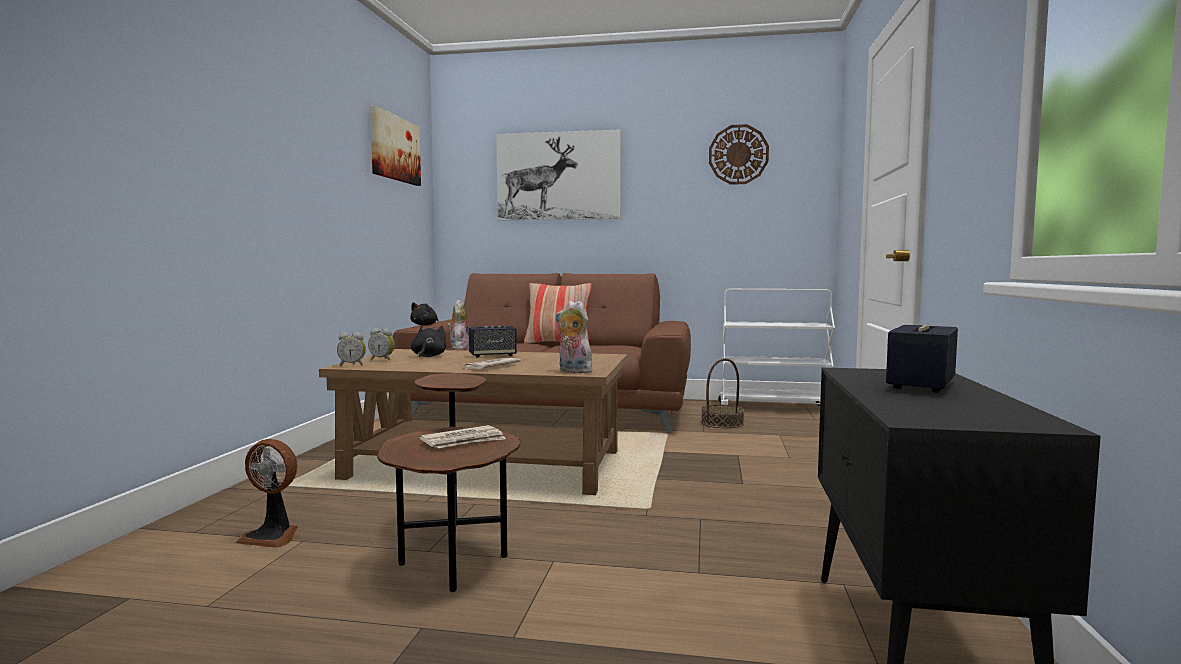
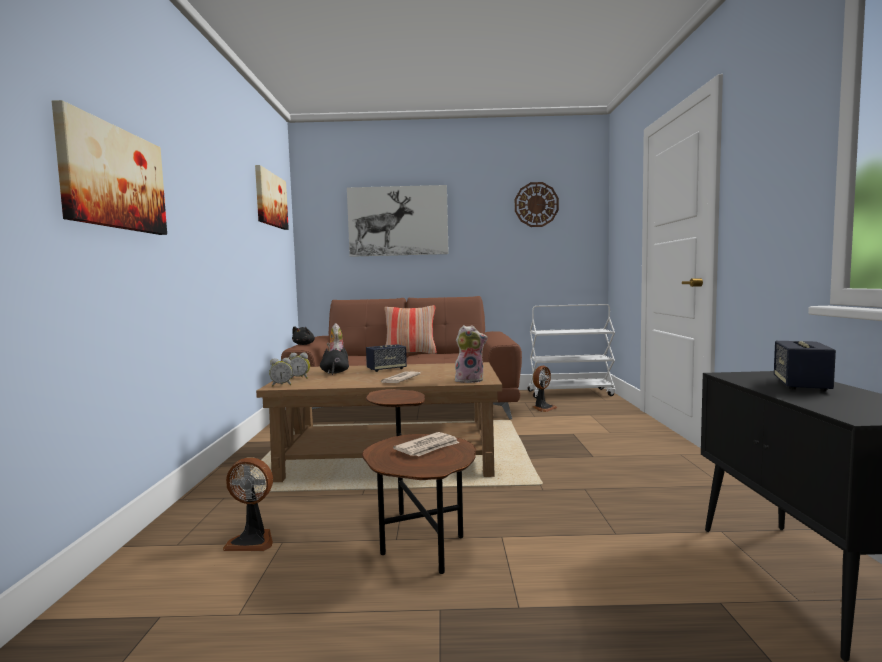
camera: 10 degrees left, 0 degrees up
plush toy [556,301,592,373] -> plush toy turned 150 degrees clockwise [455,325,488,383]
basket [701,358,744,428] -> fan [533,366,558,412]
none -> picture [52,100,167,235]

